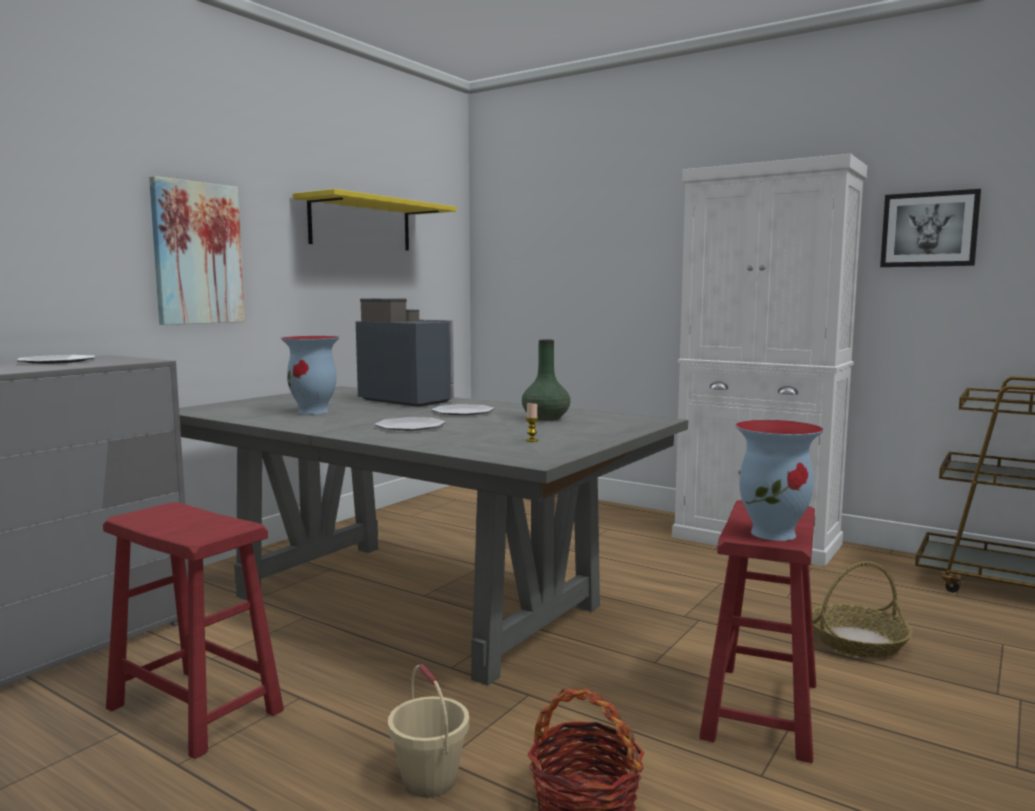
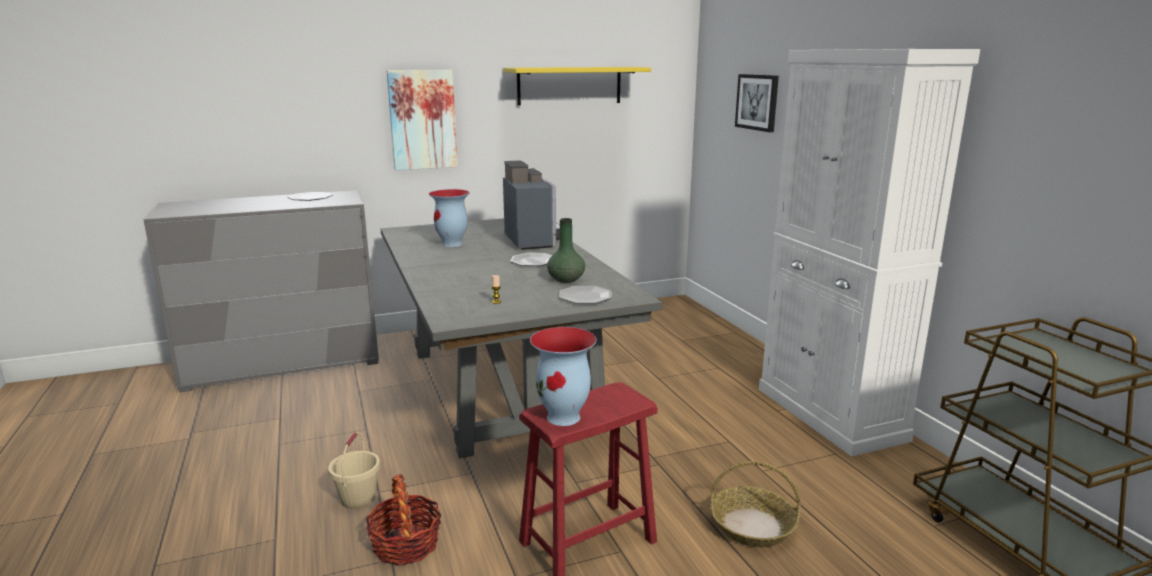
camera: 35 degrees right, 10 degrees up
red stool [103,503,284,759] -> none
plate [375,417,446,431] -> plate moved to [559,286,612,304]
picture [880,189,981,267] -> picture moved to [735,74,779,132]

